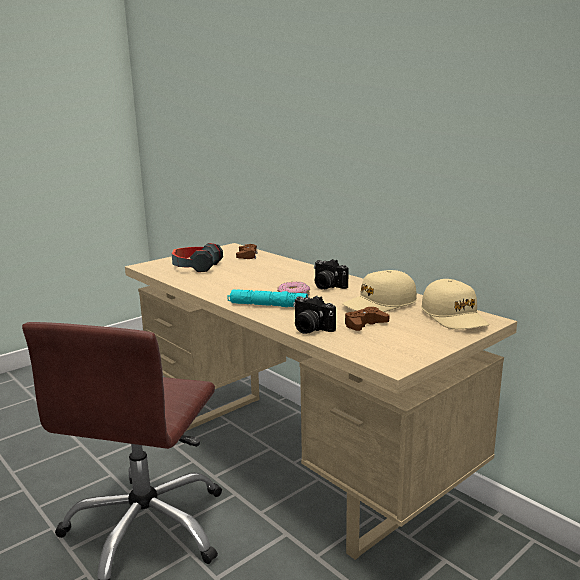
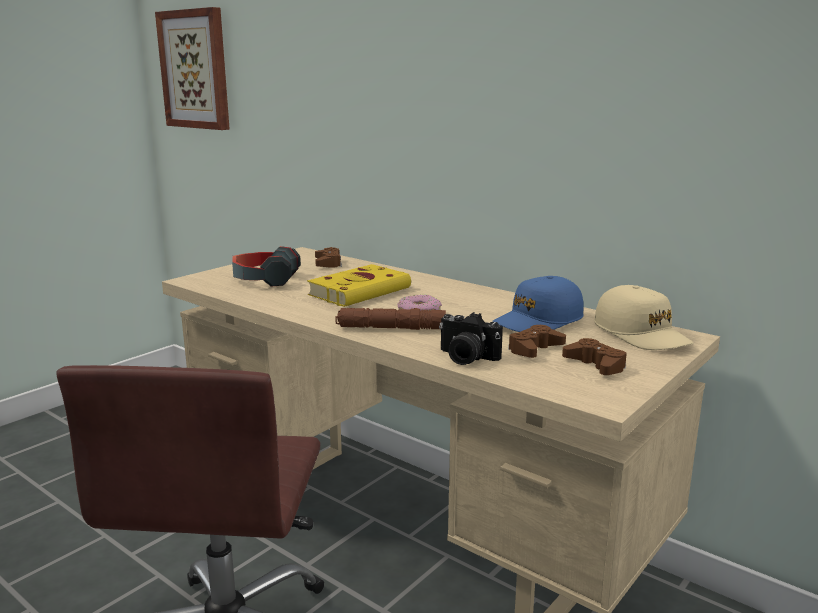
camera: 10 degrees left, 0 degrees up
turquoise flashlight [227,289,308,307] -> brown flashlight [335,308,446,330]
camera [314,259,348,290] -> none
beige cap [342,270,417,312] -> blue cap [492,276,584,332]
none -> picture [155,7,230,130]
none -> yellow book [307,264,411,307]
none -> brown game controller [562,338,627,375]

